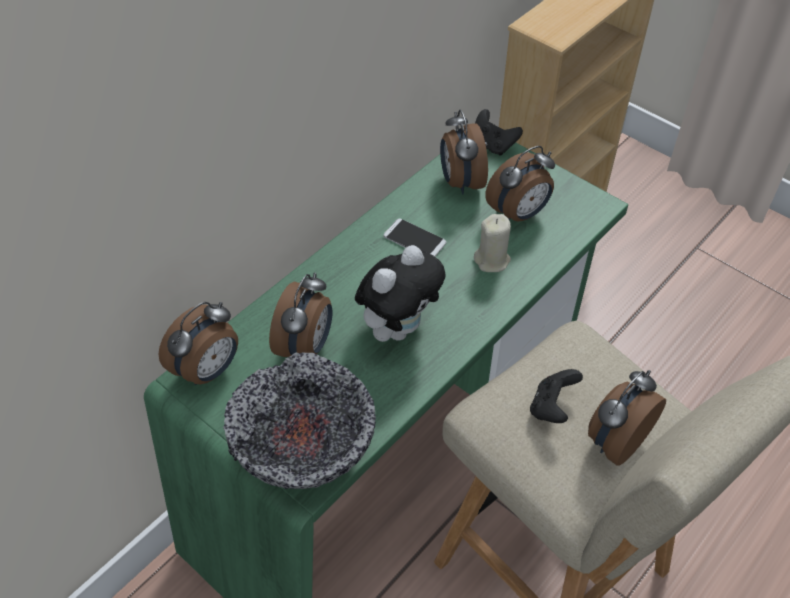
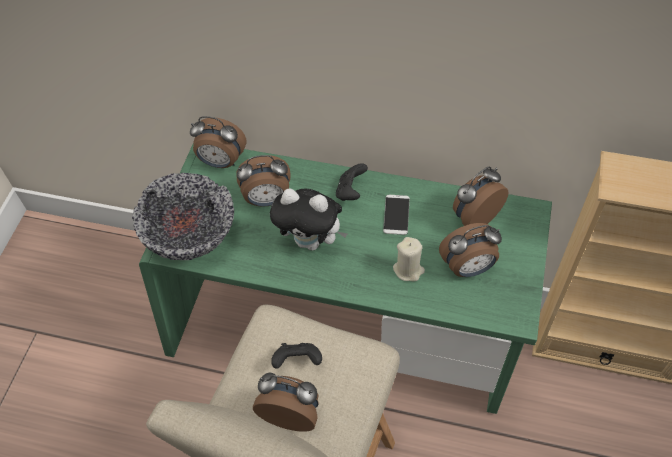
camera: 65 degrees right, 5 degrees up
black game controller [475,109,523,156] -> black game controller moved to [336,163,368,201]
alarm clock [485,146,555,222] -> alarm clock turned 45 degrees counterclockwise [439,223,502,277]

